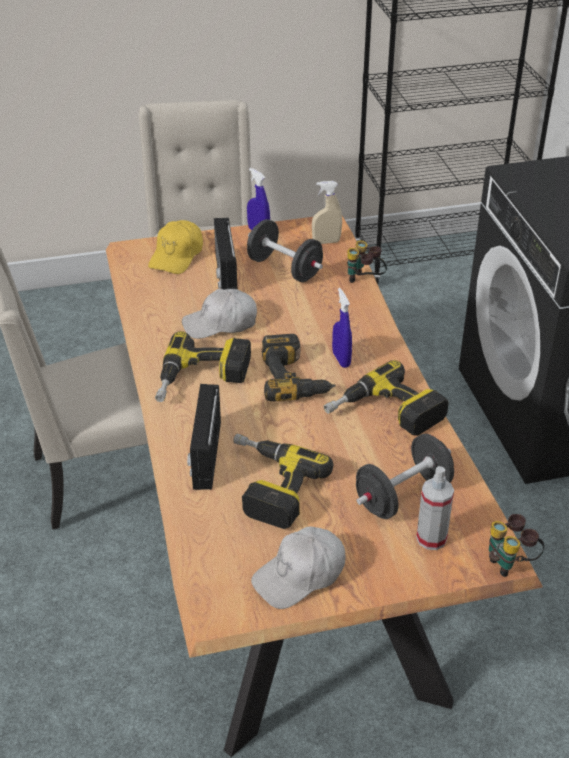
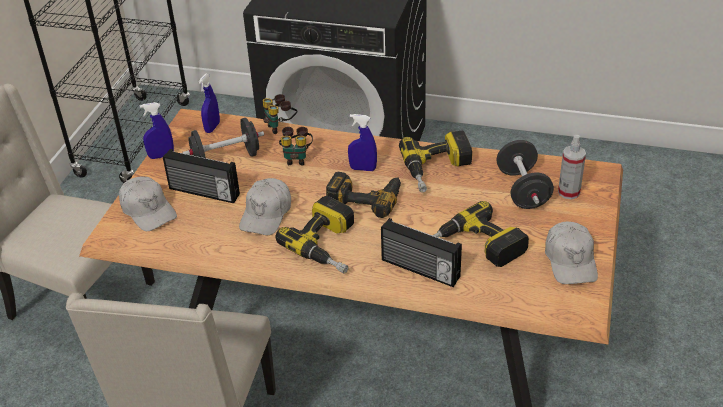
camera: 60 degrees left, 0 degrees up
yellow cap [148,220,203,274] -> white cap [119,176,177,231]
beige spray bottle [312,181,342,244] -> blue spray bottle [199,73,220,133]
binoculars [489,514,545,577] -> binoculars moved to [279,127,313,166]

